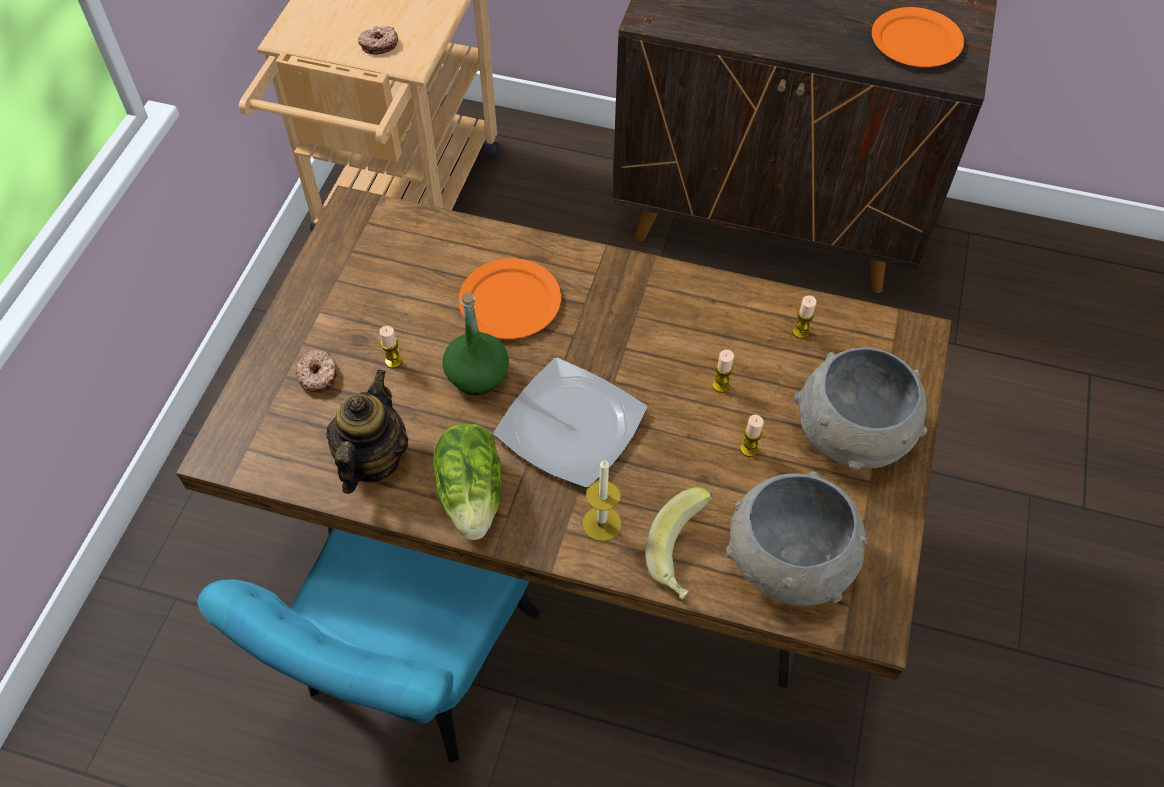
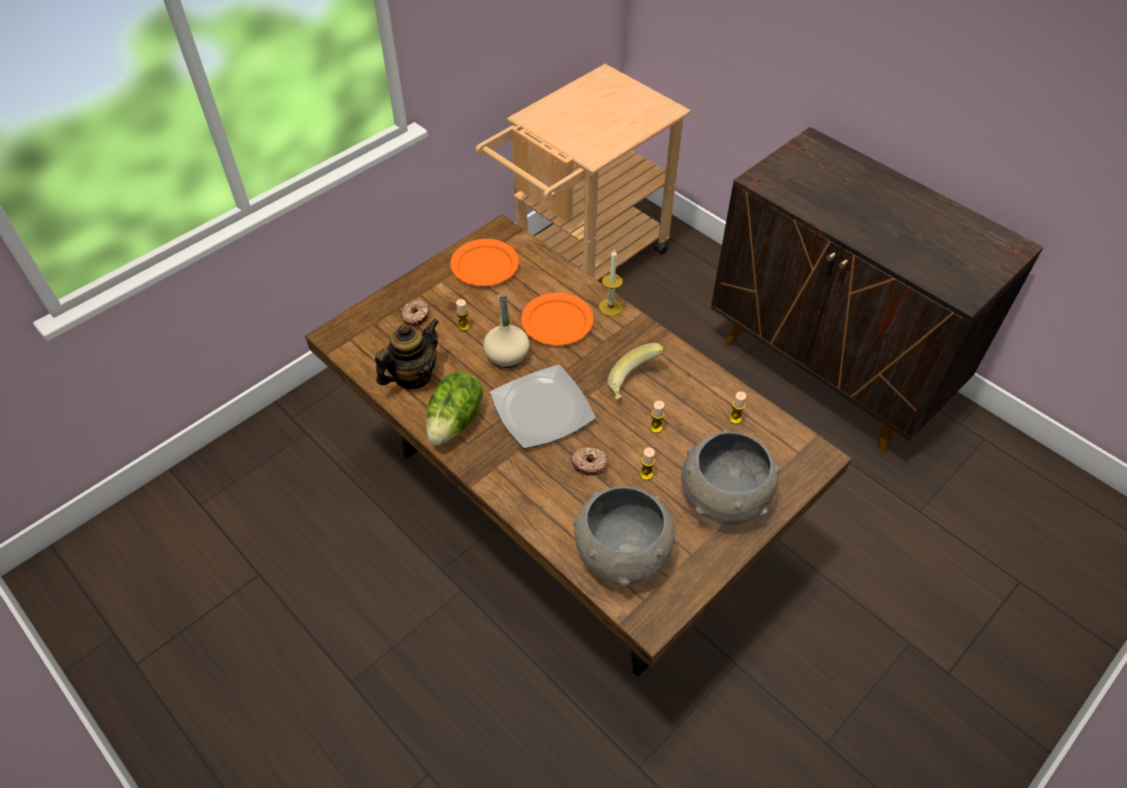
camera: 30 degrees right, 5 degrees down
turquoise chair [198,528,540,762] -> none
donut [358,26,398,55] -> donut moved to [571,447,608,475]
green bottle [442,292,509,395] -> beige bottle [483,291,529,368]
candle [583,460,622,542] -> candle moved to [599,250,623,316]
banana [645,487,713,599] -> banana moved to [607,343,665,400]
orange plate [872,7,964,67] -> orange plate moved to [450,239,519,286]

